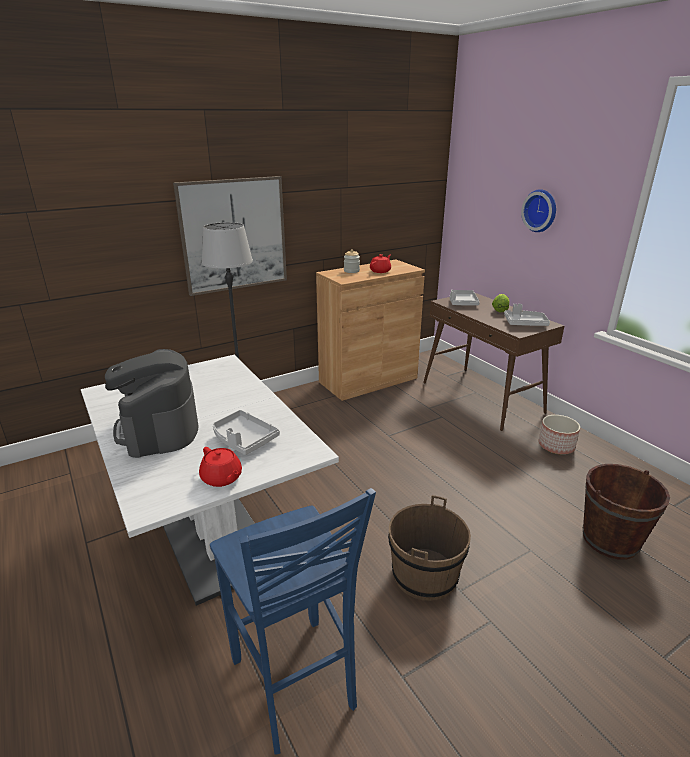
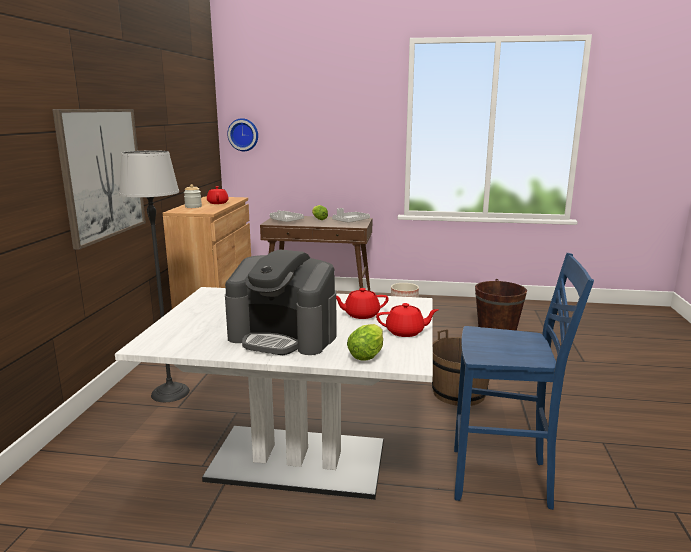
camera: 50 degrees left, 10 degrees down
grey tray [213,410,280,455] -> red teapot [336,288,389,319]
wall clock [521,189,556,232] -> wall clock moved to [228,118,258,151]
none -> lettuce [347,324,383,361]

